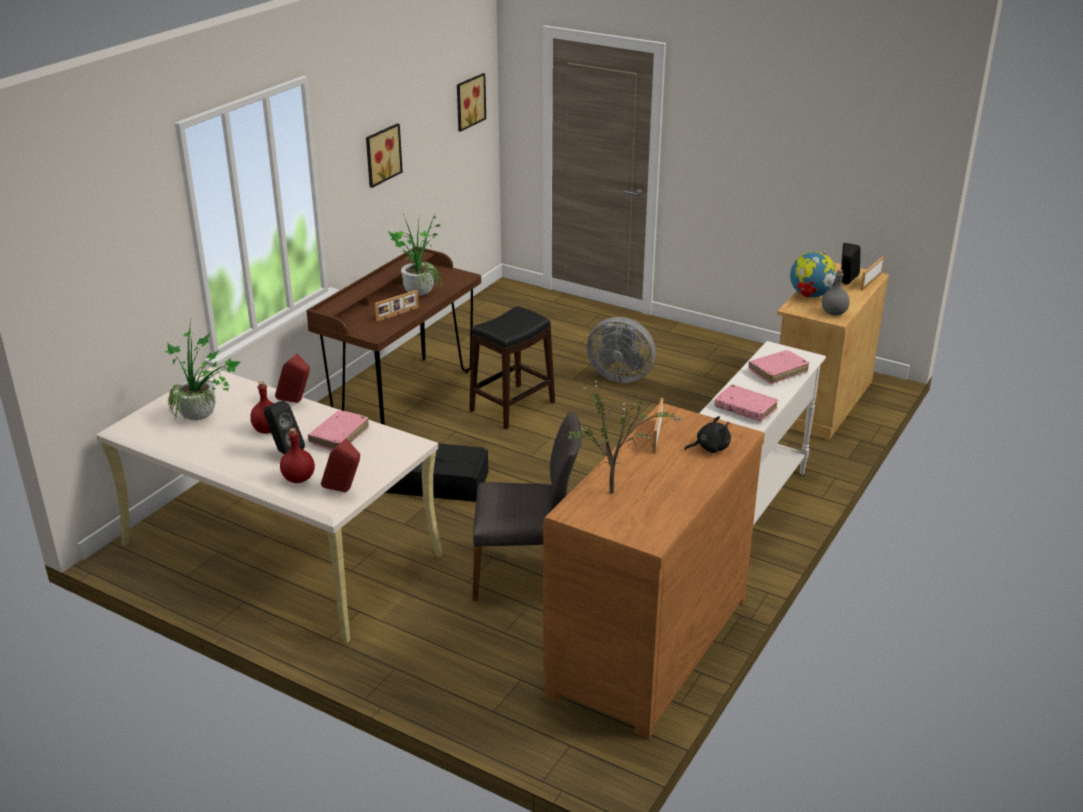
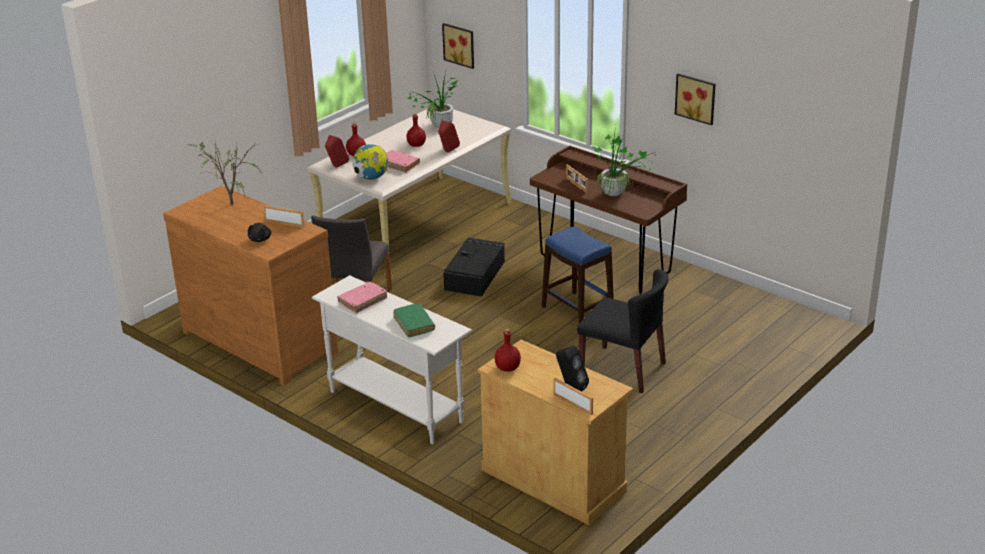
camera: 100 degrees right, 0 degrees up
black speaker [263,401,305,454] -> none
picture [457,73,486,132] -> picture moved to [442,23,474,69]
black stool [469,306,555,429] -> blue stool [541,226,614,323]
grey fan [587,317,656,383] -> black chair [577,269,669,393]
pink book [749,350,809,384] -> green book [393,303,435,338]
globe [790,252,836,298] -> globe moved to [352,144,388,180]
grey bottle [822,269,850,315] -> red bottle [495,329,521,372]

